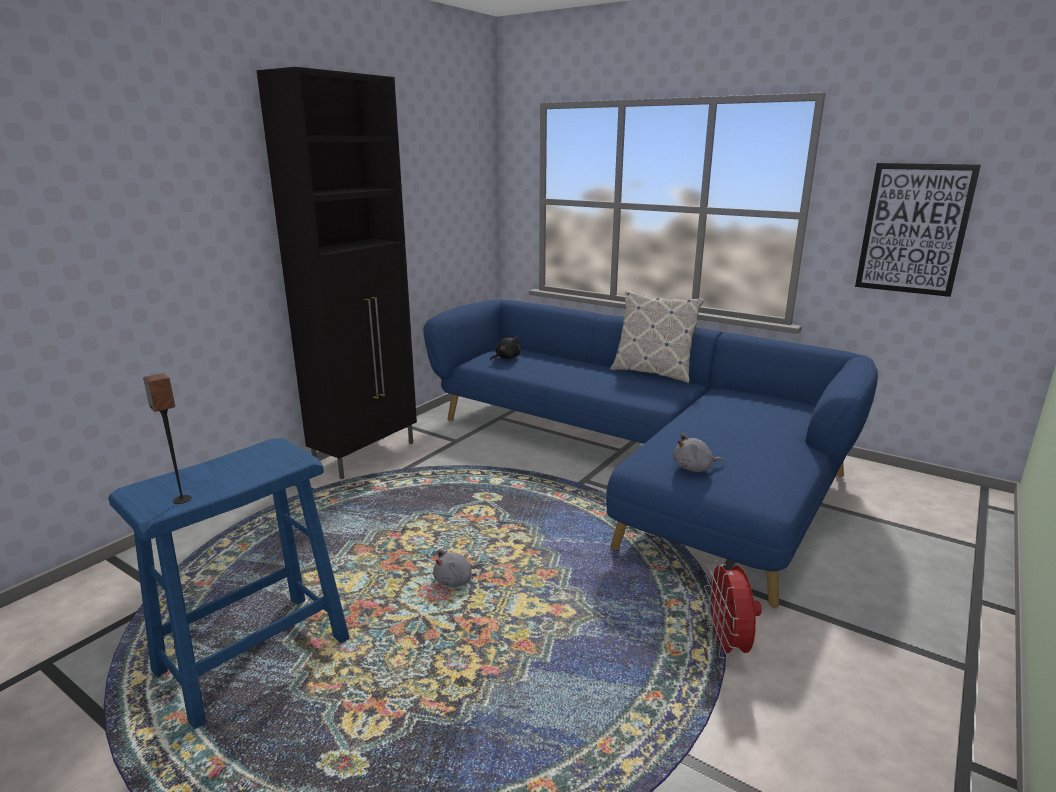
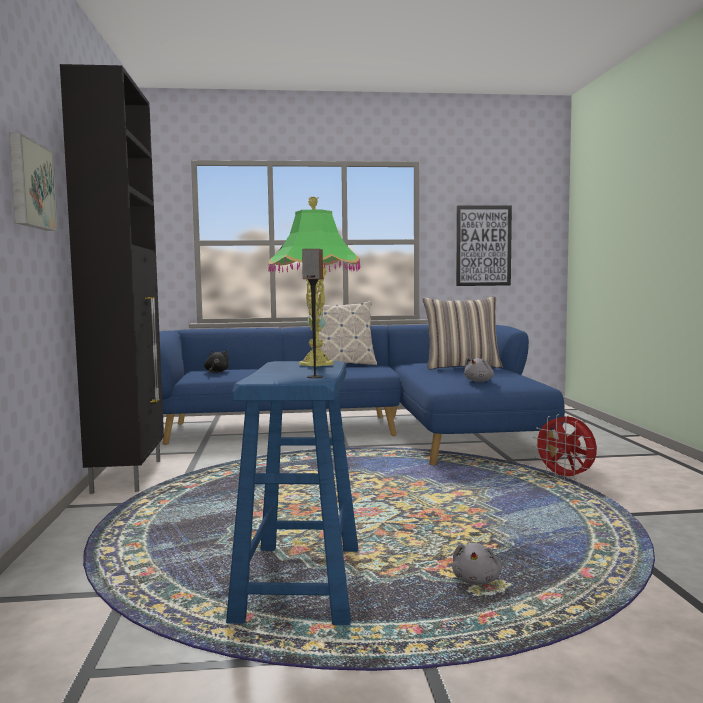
camera: 40 degrees left, 15 degrees down
grey plush toy [433,550,482,587] -> grey plush toy moved to [452,543,502,585]
none -> picture [9,133,57,231]
none -> table lamp [268,197,360,366]
none -> pillow [423,297,503,369]

